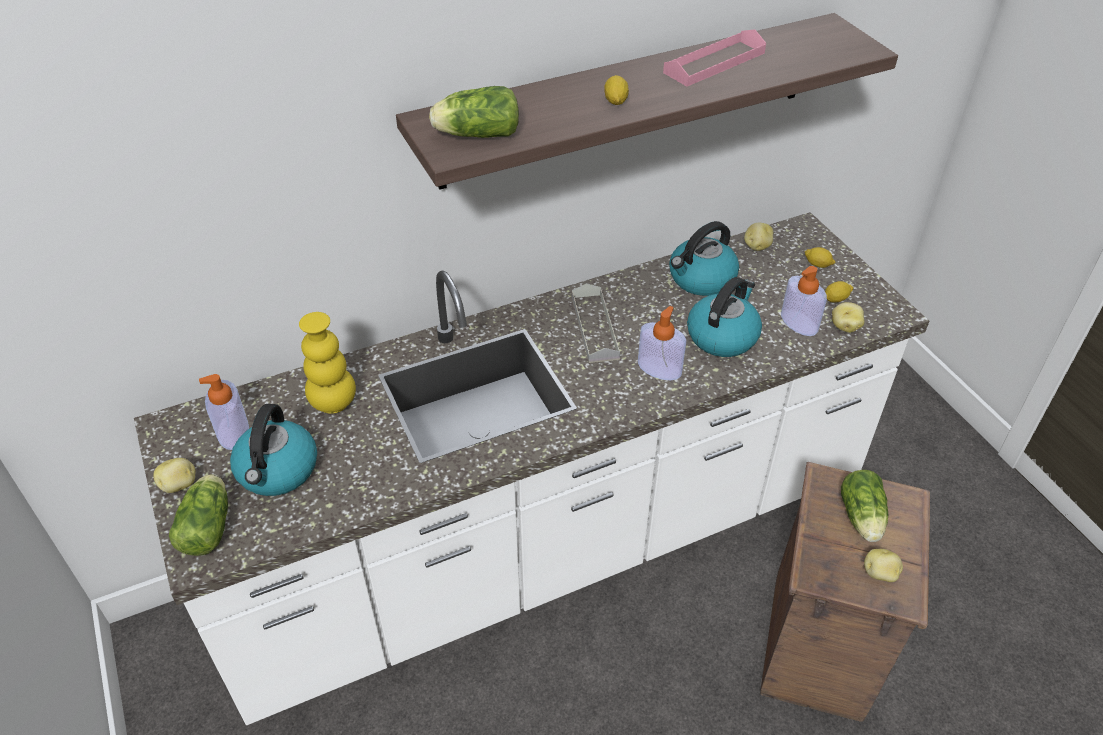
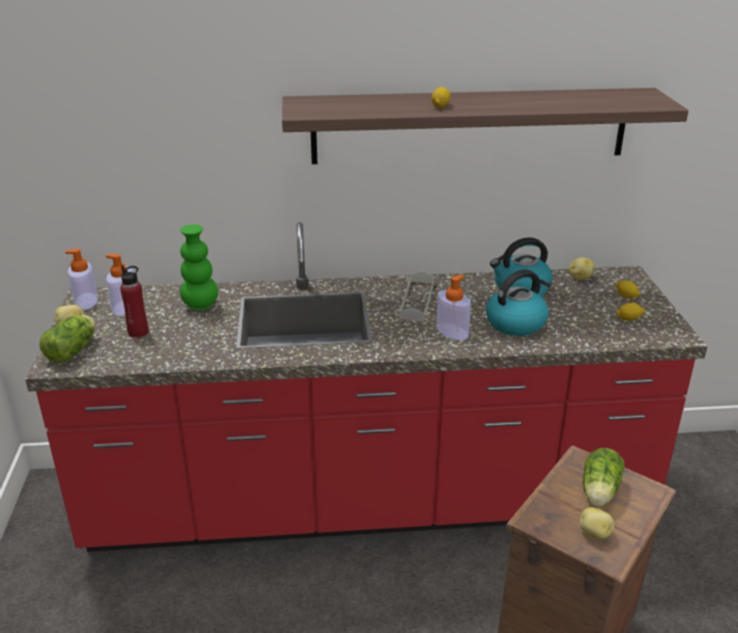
camera: 20 degrees right, 15 degrees down
white counter [134,212,929,725] -> red counter [25,222,707,552]
kettle [230,404,317,496] -> red bottle [120,265,149,338]
yellow vase [299,312,356,414] -> green vase [180,225,218,310]
lettuce [429,86,519,138] -> none
pink tray [663,29,766,86] -> none
soap dispenser [781,266,827,336] -> soap dispenser moved to [65,249,98,310]
potato [832,302,865,333] -> none

